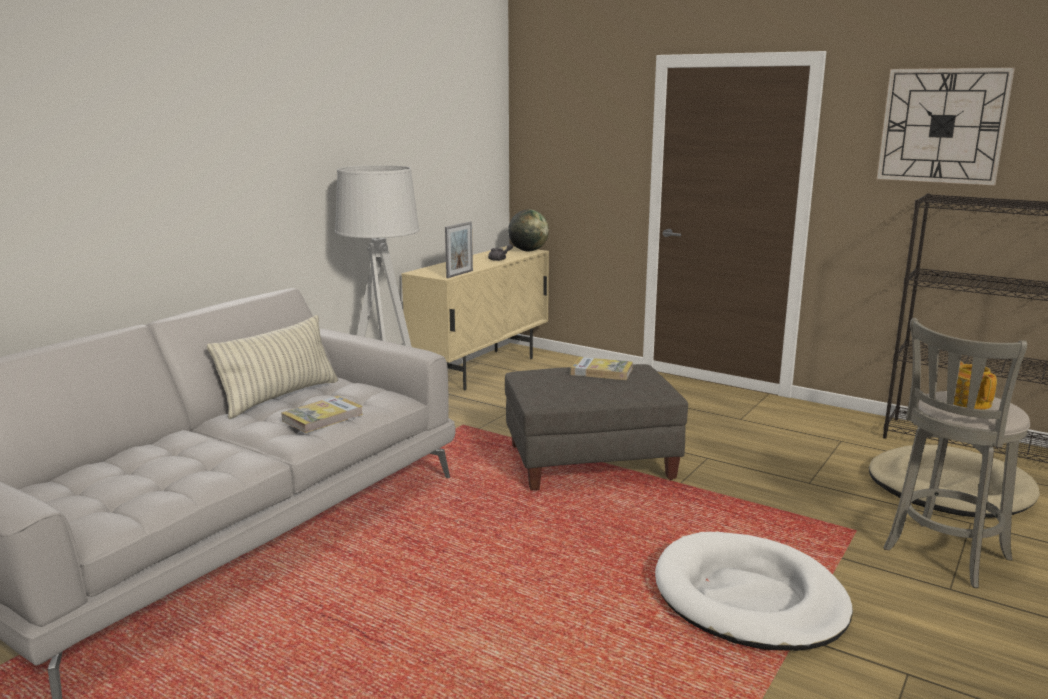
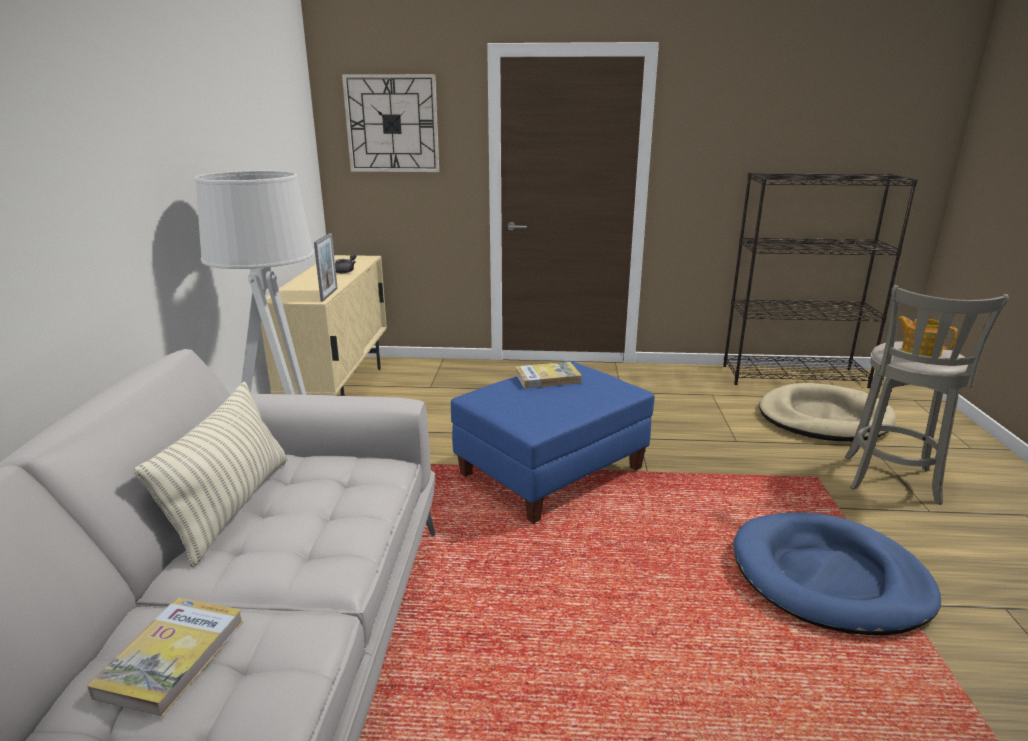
camera: 30 degrees left, 5 degrees up
book [281,396,363,433] -> book moved to [87,597,244,717]
grey ottoman [505,364,688,491] -> blue ottoman [451,361,655,524]
globe [508,210,549,251] -> none
white dog bed [655,532,853,651] -> blue dog bed [733,512,941,636]
wall clock [877,67,1015,186] -> wall clock moved to [342,74,439,172]

